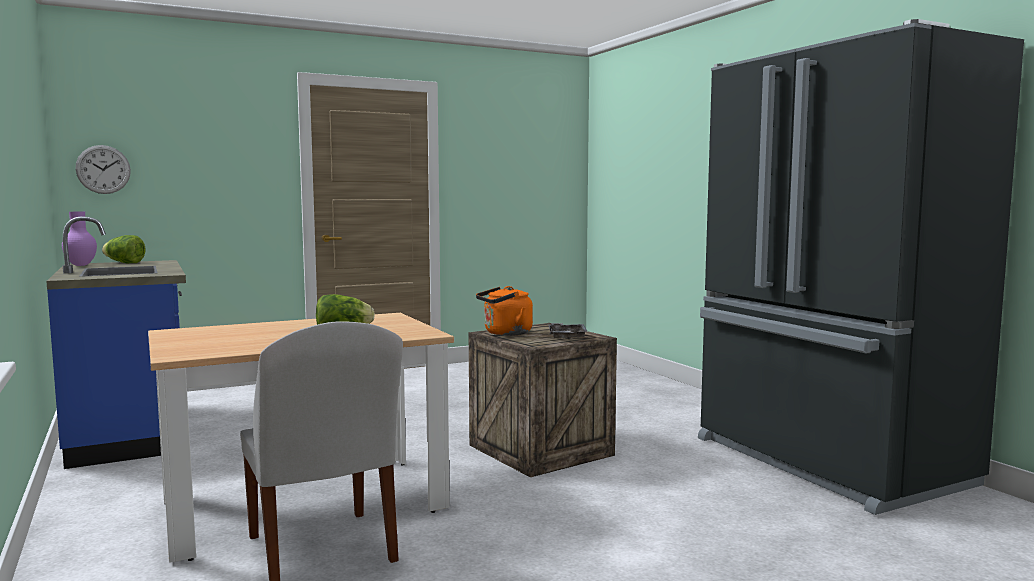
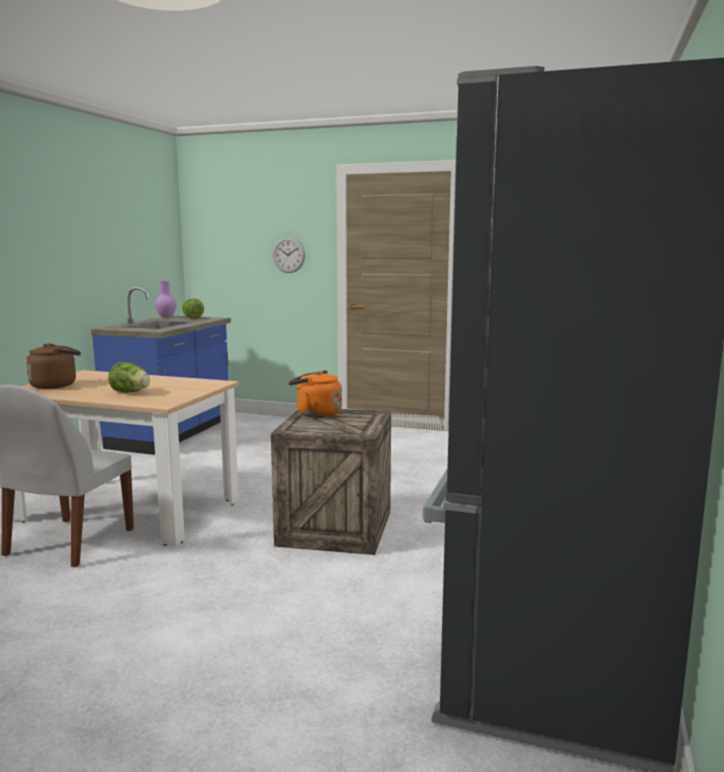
camera: 45 degrees right, 5 degrees up
wall clock [75,145,131,194] -> wall clock moved to [273,237,305,273]
grey tray [549,323,588,340] -> none
none -> brown kettle [26,343,81,389]

